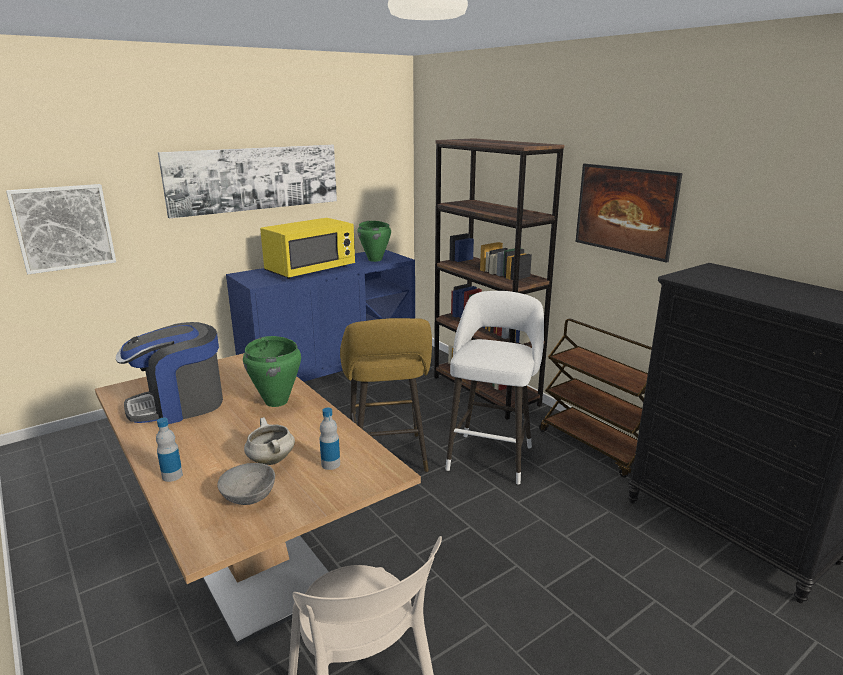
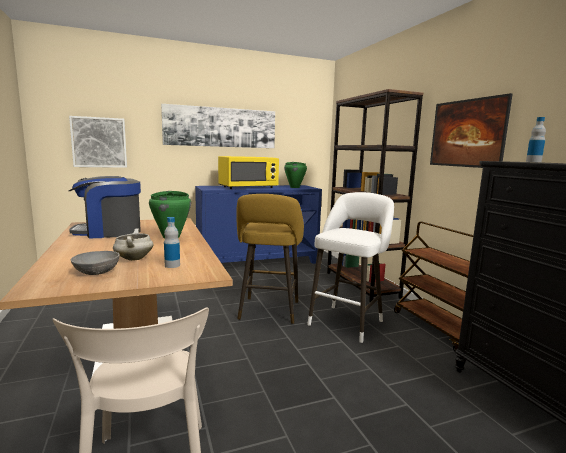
camera: 15 degrees right, 10 degrees down
bottle [156,418,183,482] -> bottle moved to [526,117,546,162]

